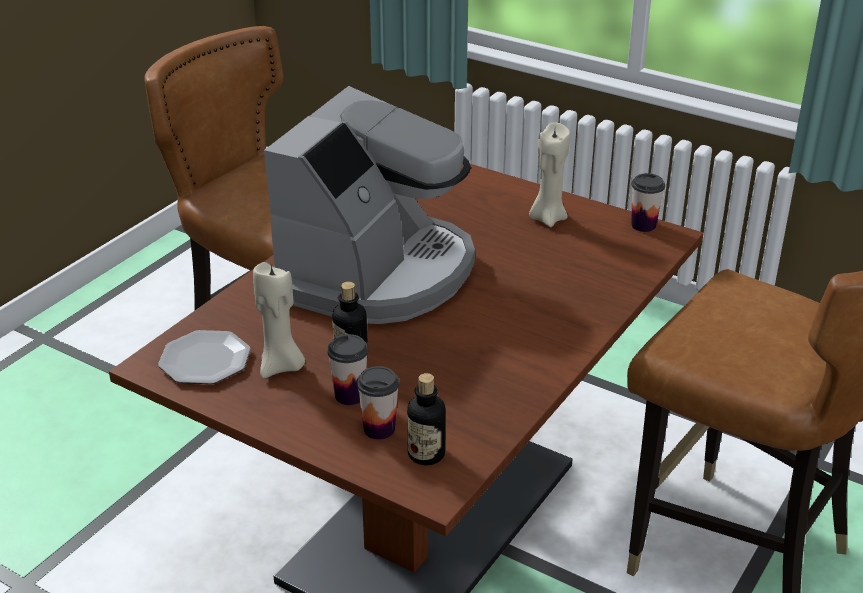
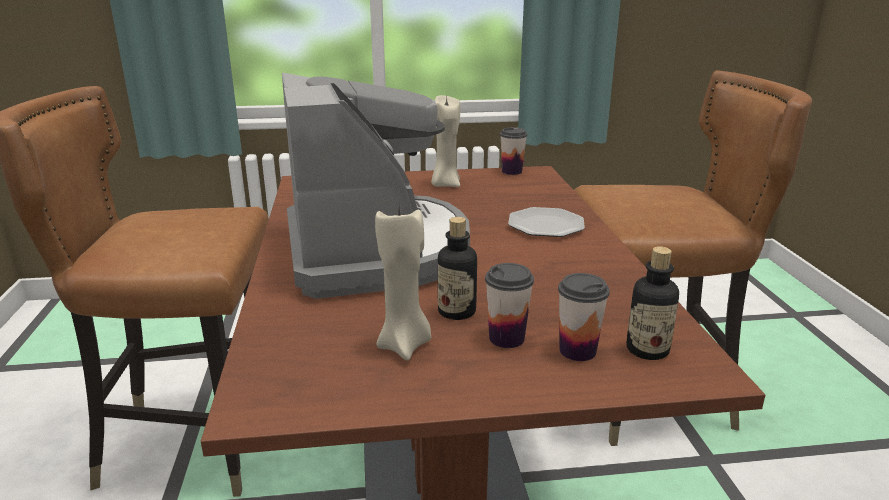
camera: 40 degrees left, 10 degrees down
plate [158,330,250,384] -> plate moved to [508,207,585,237]

